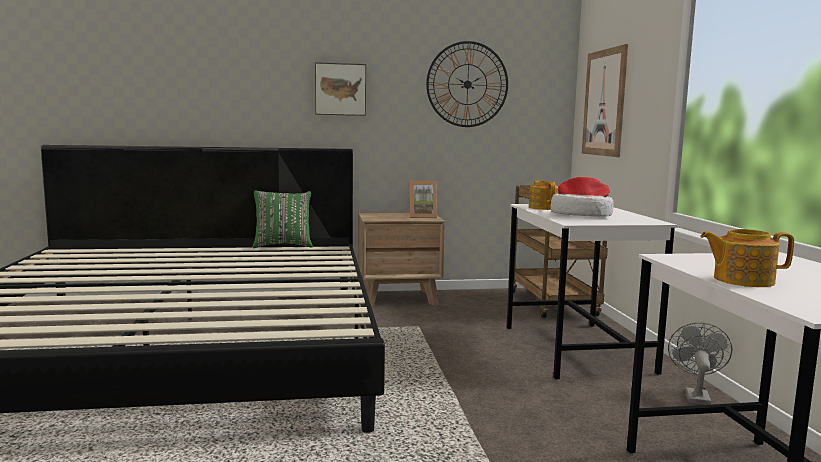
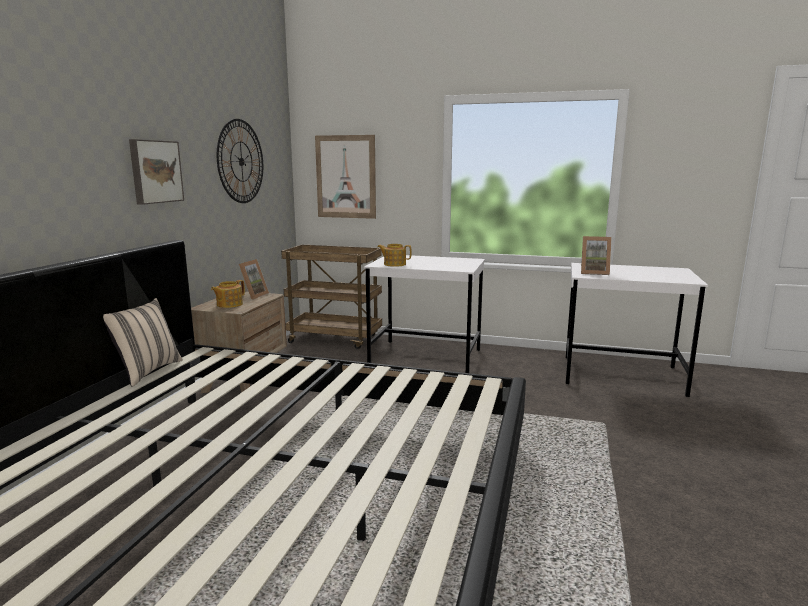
camera: 65 degrees left, 5 degrees up
green pillow [252,191,313,248] -> beige pillow [103,298,183,387]
hat [551,177,614,217] -> none
grey fan [668,322,732,405] -> none
teapot [700,229,794,287] -> teapot moved to [211,280,245,308]
none -> picture frame [581,236,612,275]

